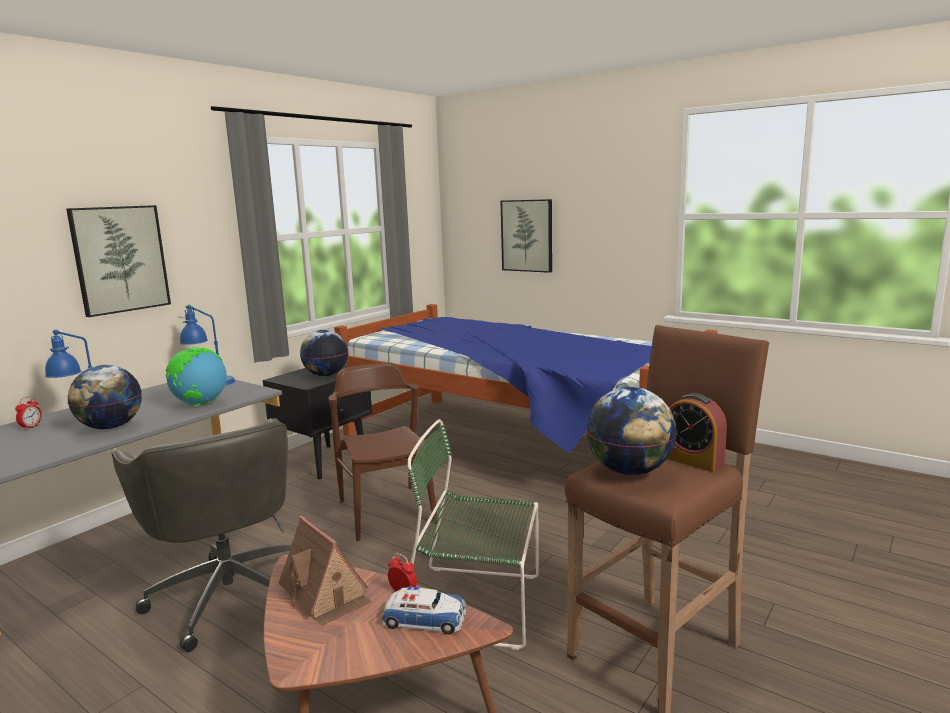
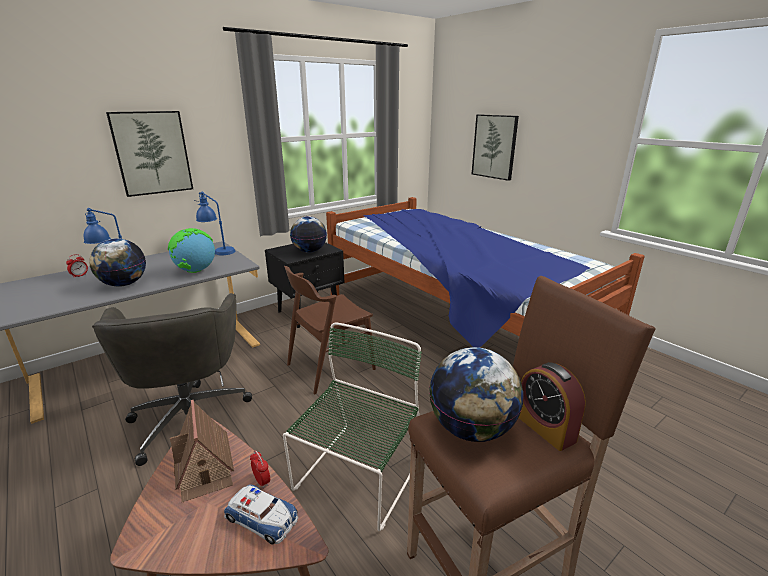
camera: 15 degrees right, 10 degrees up
brown chair [328,363,438,541] -> brown chair turned 120 degrees counterclockwise [284,266,376,394]
green chair [407,419,539,650] -> green chair turned 90 degrees clockwise [283,322,422,531]

